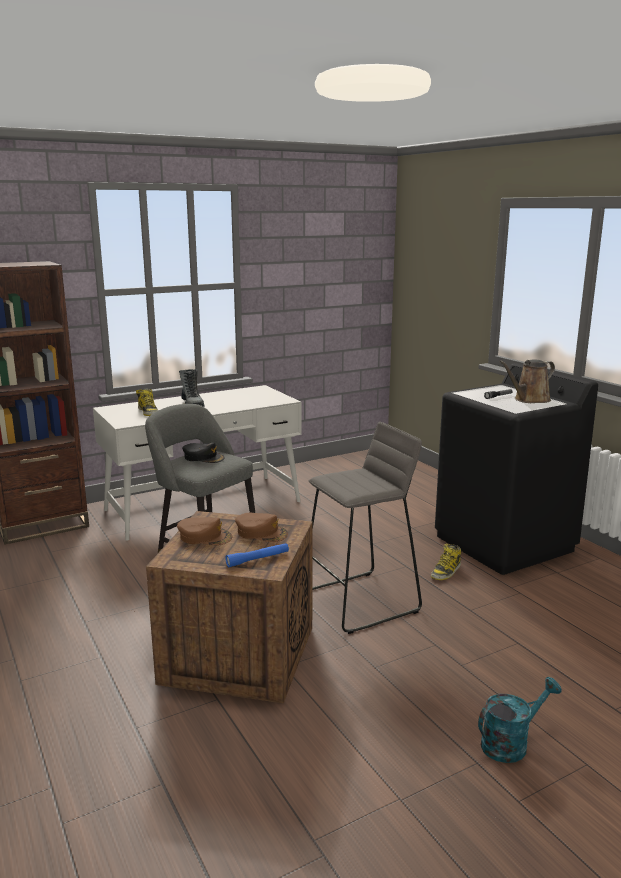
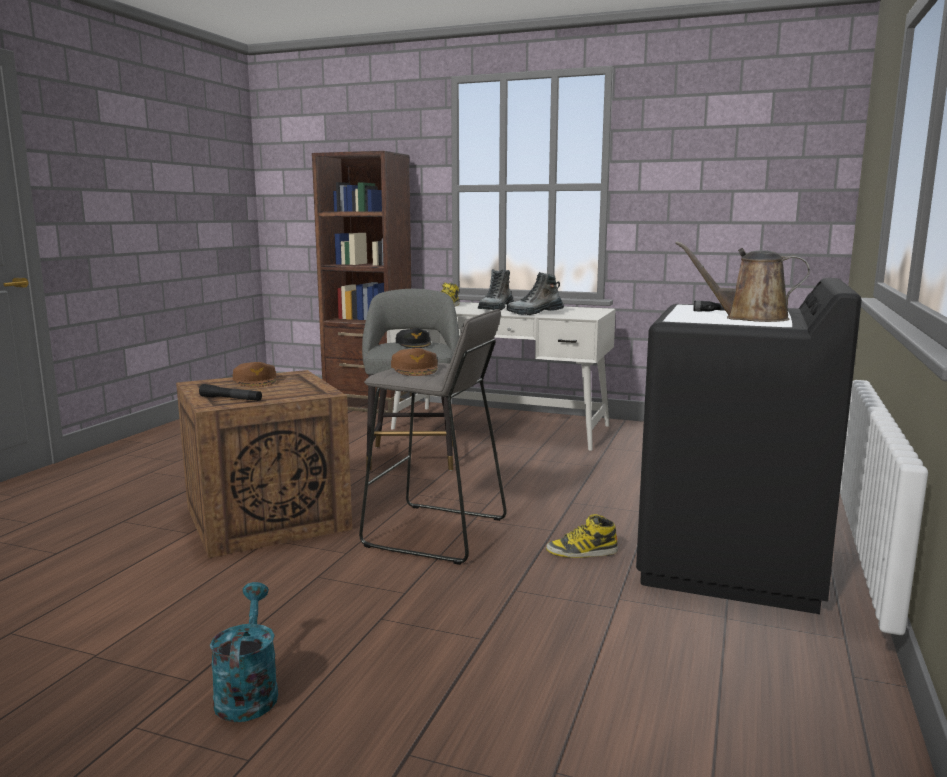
camera: 50 degrees right, 5 degrees down
blue flashlight [225,543,289,567] -> black flashlight [199,384,262,401]
brown cap [235,513,288,542] -> brown cap moved to [391,348,438,376]
turquoise watering can [478,677,562,763] -> turquoise watering can turned 120 degrees counterclockwise [210,582,278,722]
none -> boot [507,272,564,315]

